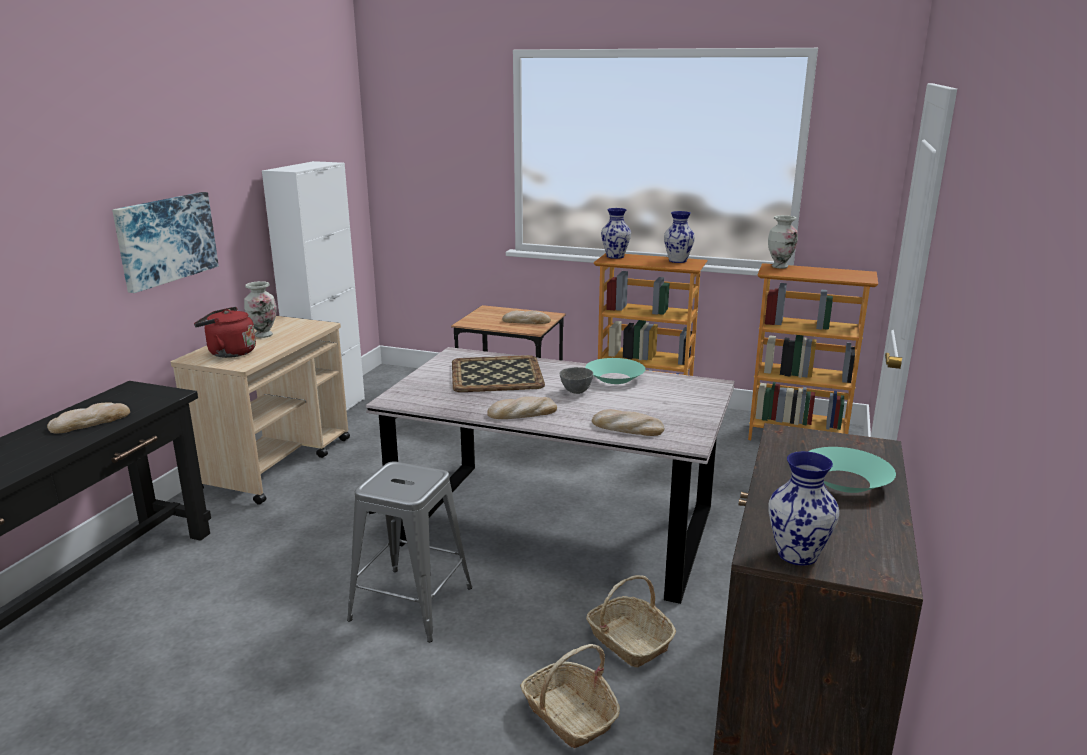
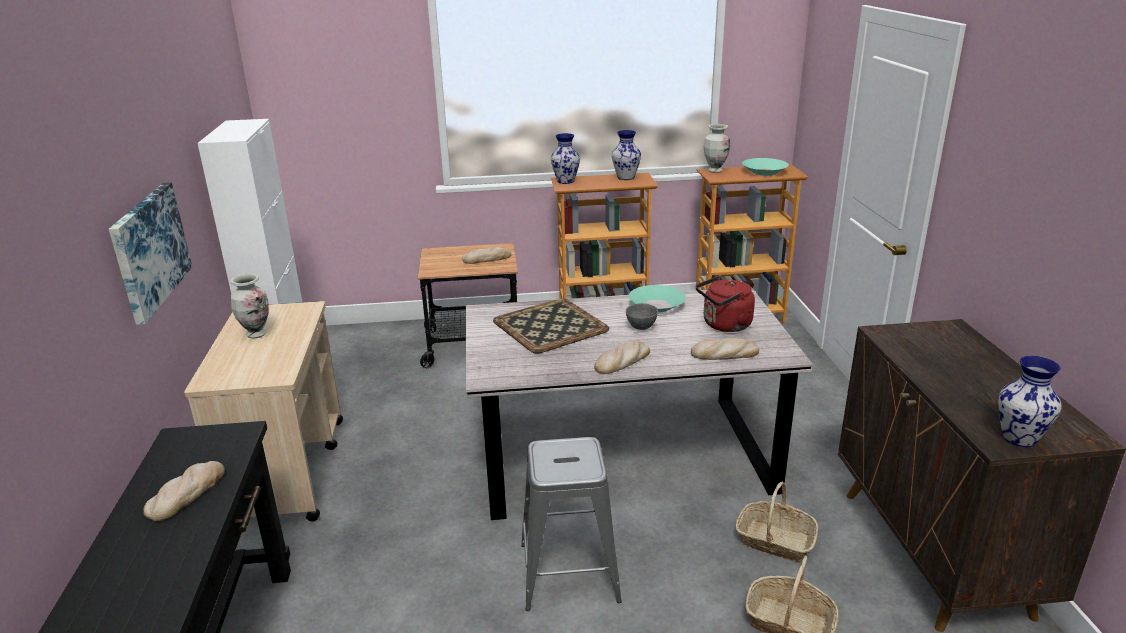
camera: 25 degrees left, 5 degrees up
red kettle [194,307,256,358] -> red kettle moved to [696,276,755,332]
turquoise bowl [808,447,896,493] -> turquoise bowl moved to [742,158,789,176]

